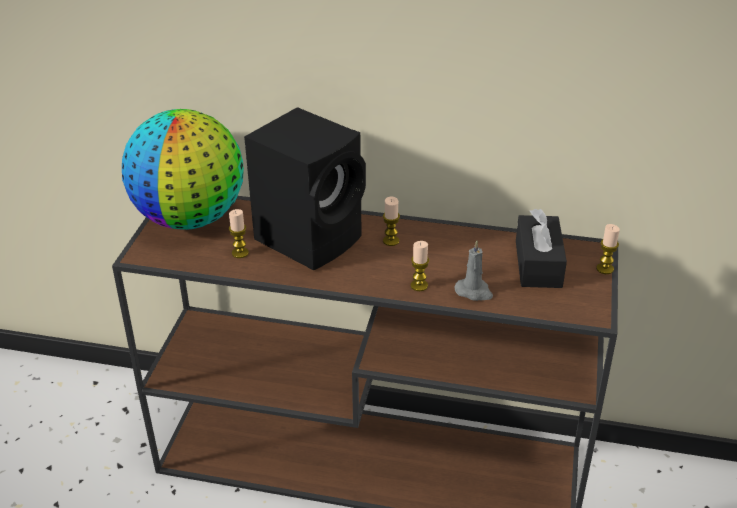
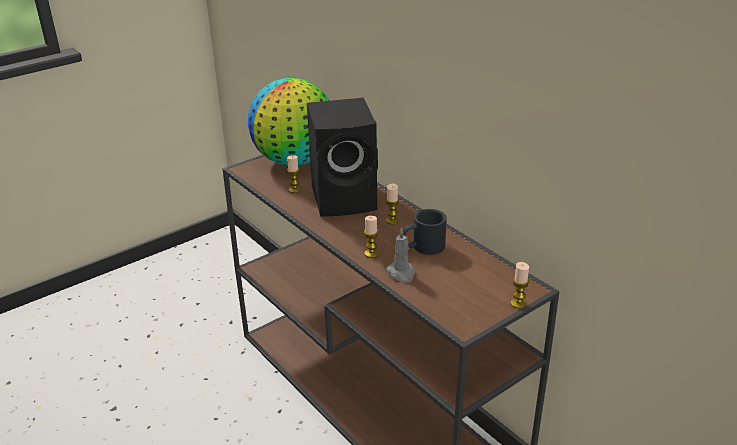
camera: 40 degrees right, 5 degrees down
black tissue box [516,209,567,288] -> none
none -> black mug [403,209,447,255]

